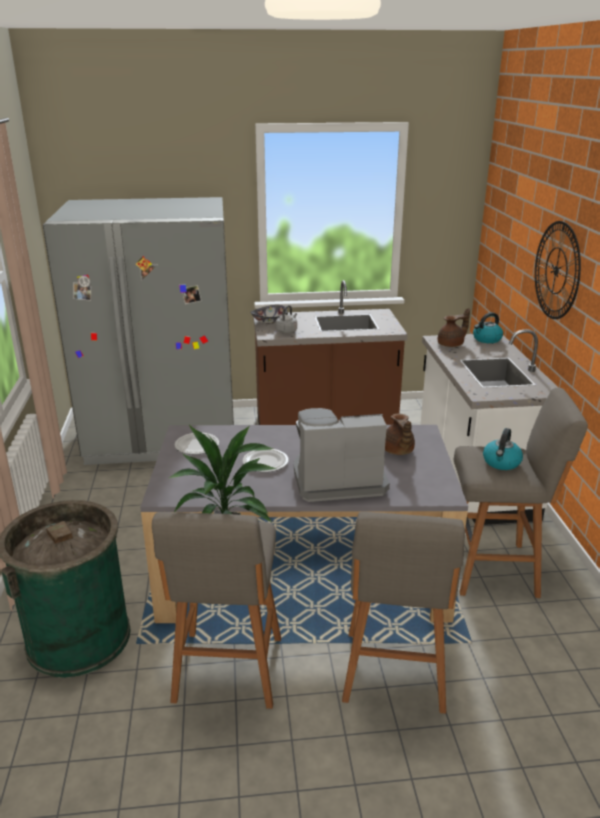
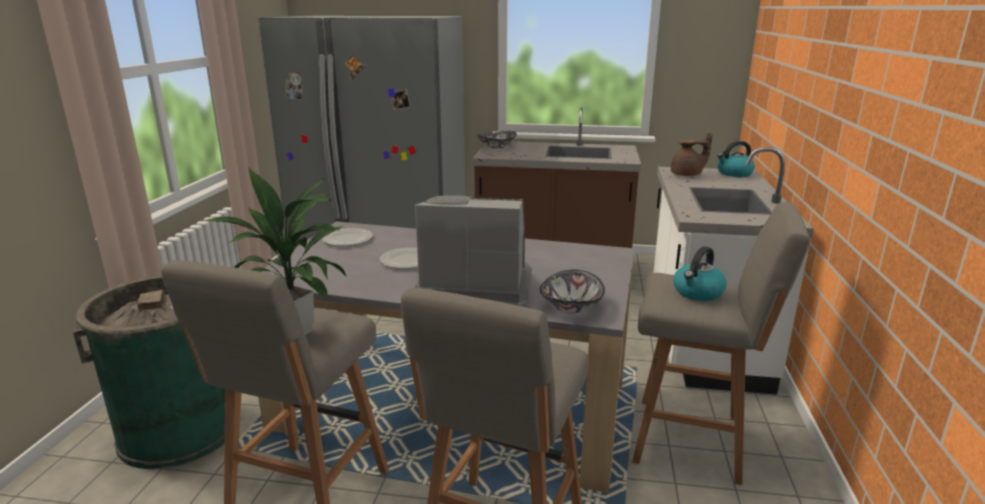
camera: 15 degrees right, 5 degrees down
grey kettle [276,305,297,334] -> none
brown teapot [385,414,415,455] -> none
wall clock [535,221,581,319] -> none
none -> bowl [540,270,605,314]

